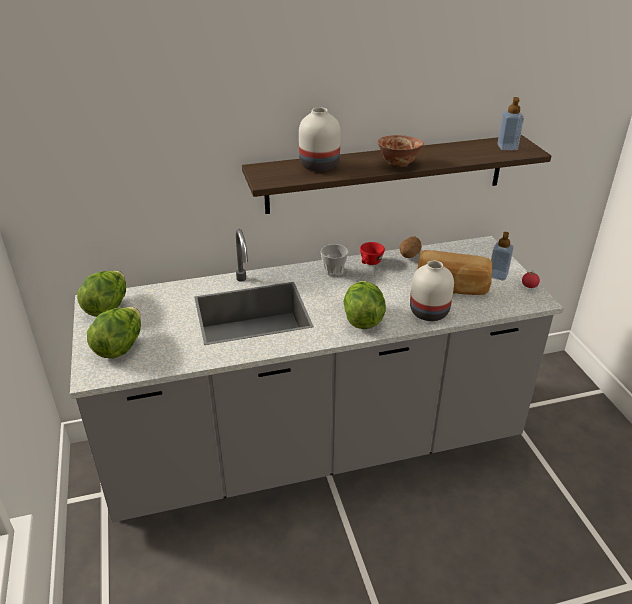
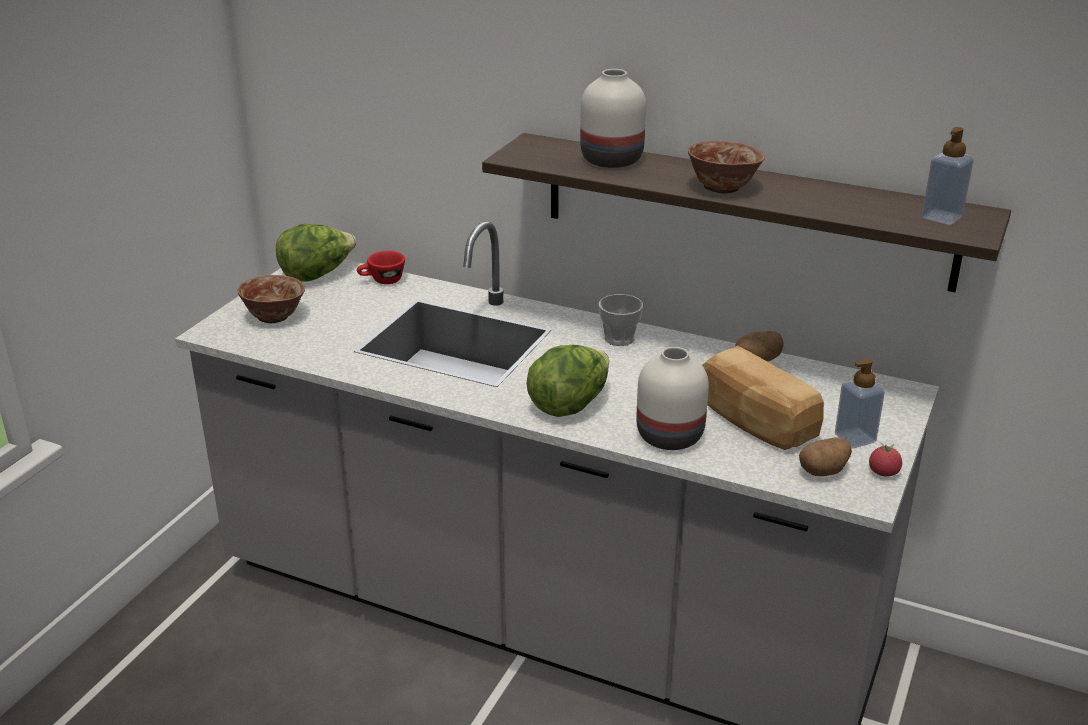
camera: 40 degrees right, 5 degrees down
lettuce [87,307,141,358] -> bowl [238,275,305,323]
red cup [360,242,385,265] -> red cup moved to [357,251,405,284]
none -> potato [799,437,852,476]

